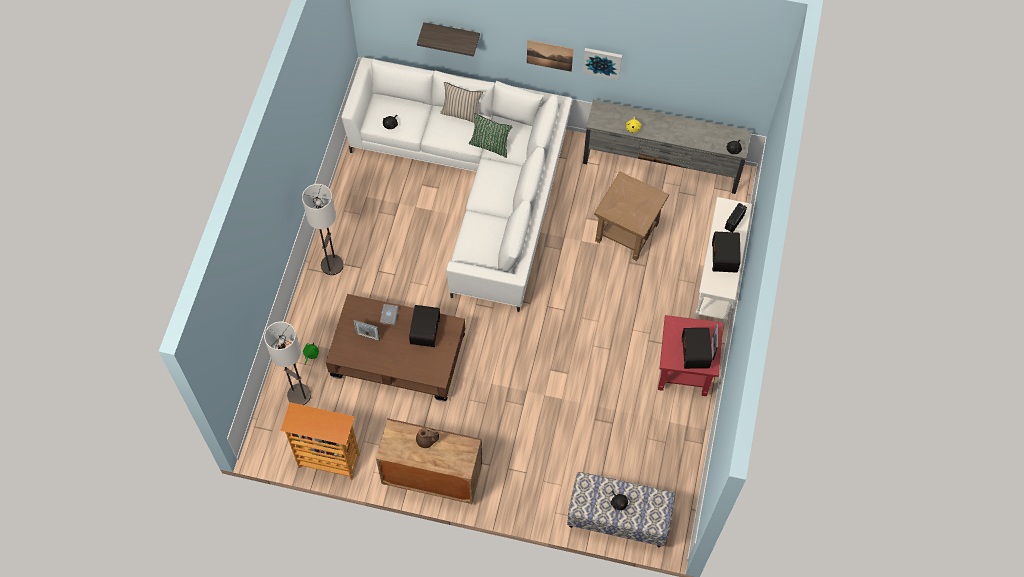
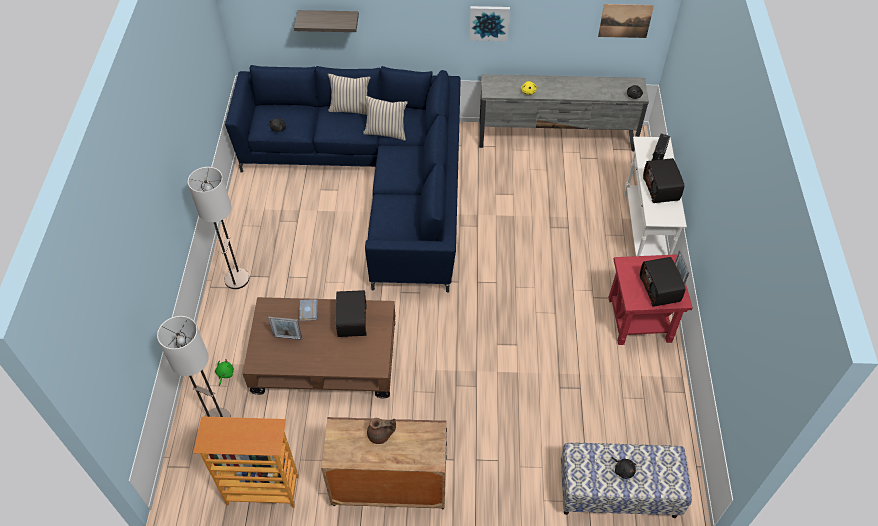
camera: 10 degrees left, 10 degrees down
white sofa [341,57,572,312] -> blue sofa [225,65,461,293]
green pillow [469,113,512,158] -> beige pillow [363,96,408,141]
picture [527,40,573,72] -> picture moved to [598,4,654,38]
brown side table [594,172,669,261] -> none

